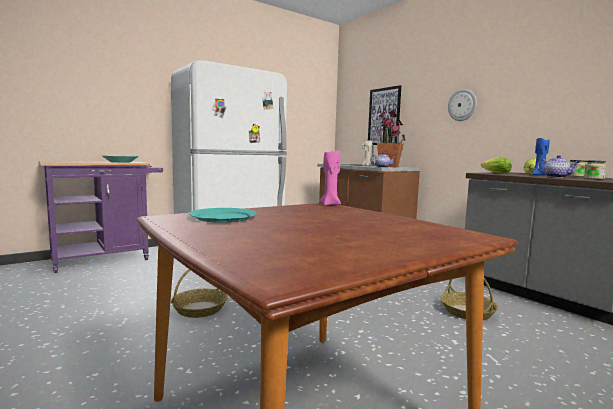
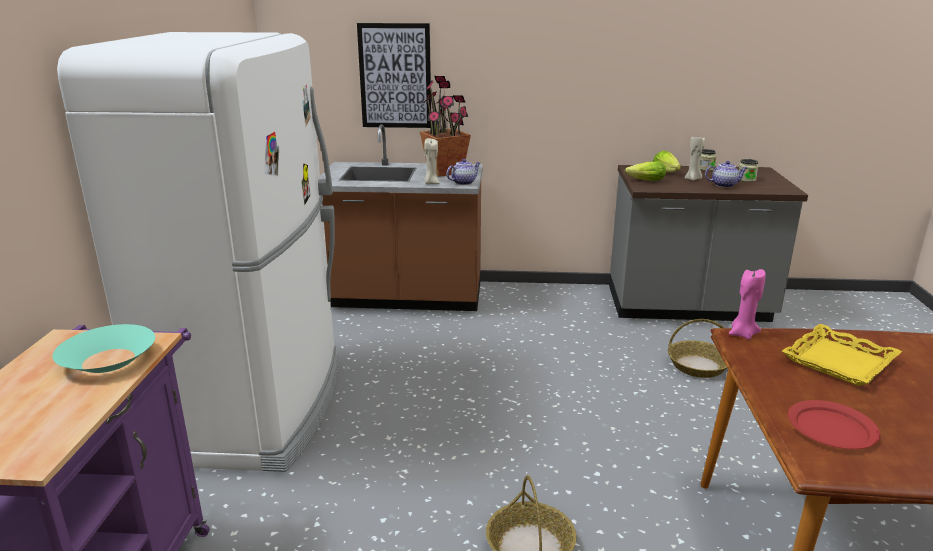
camera: 50 degrees left, 15 degrees up
turquoise plate [189,208,257,223] -> red plate [788,400,880,449]
wall clock [448,89,477,121] -> none
blue candle [532,138,550,175] -> beige candle [685,135,705,181]
none -> yellow tray [782,324,902,386]

